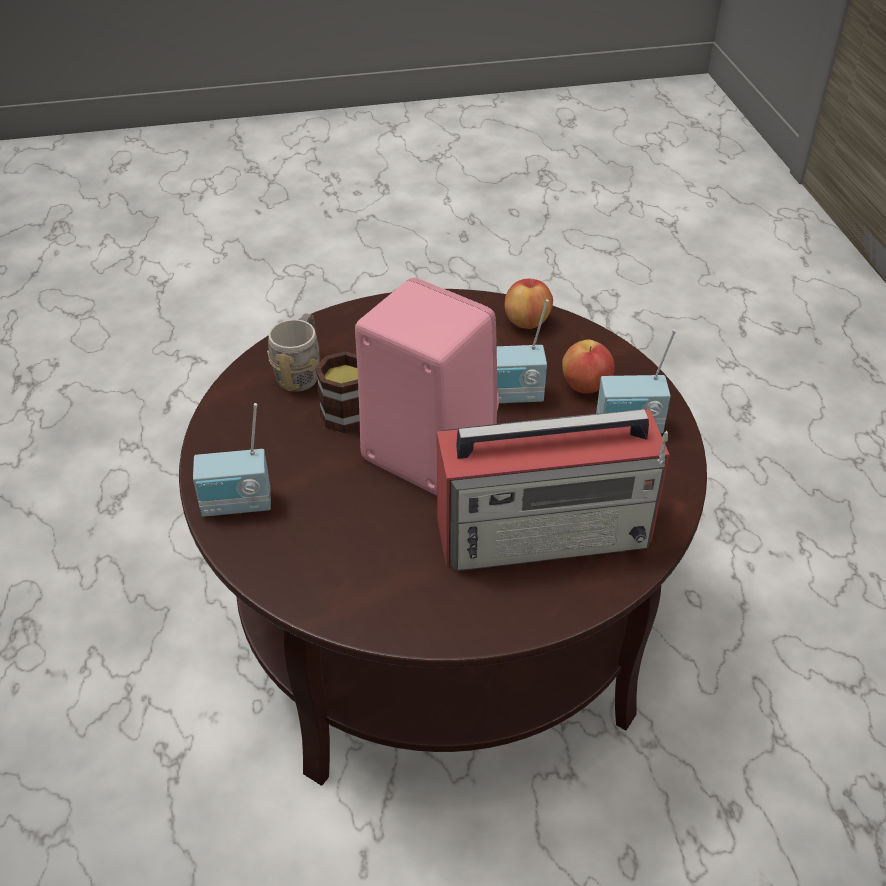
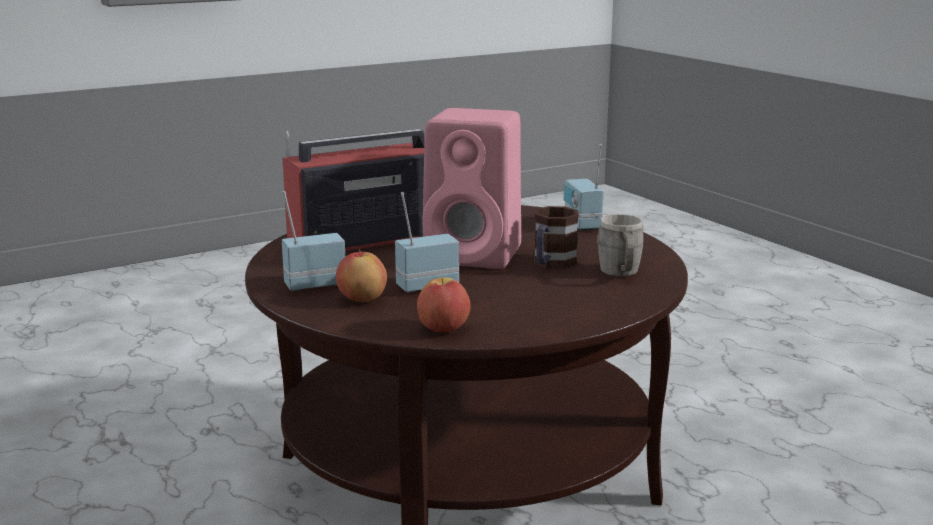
camera: 160 degrees right, 25 degrees down
radio [193,403,271,517] -> radio turned 75 degrees counterclockwise [564,144,603,231]

